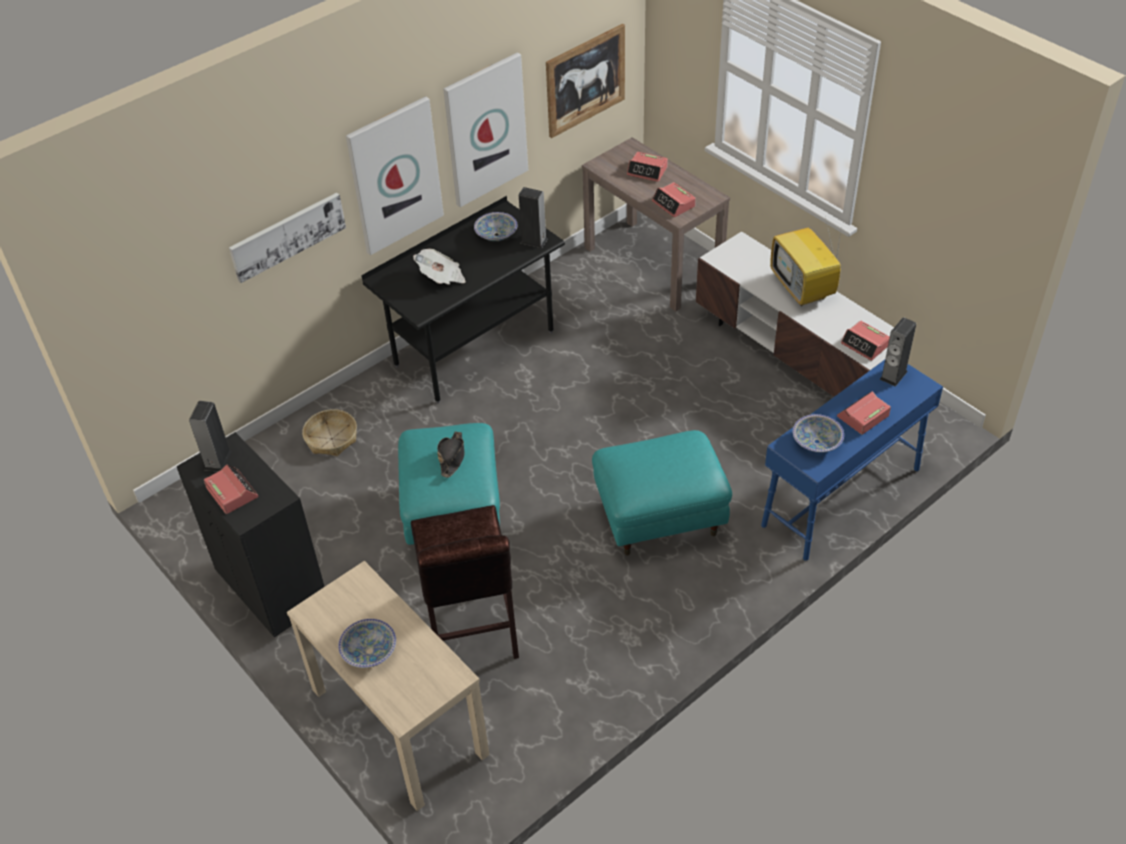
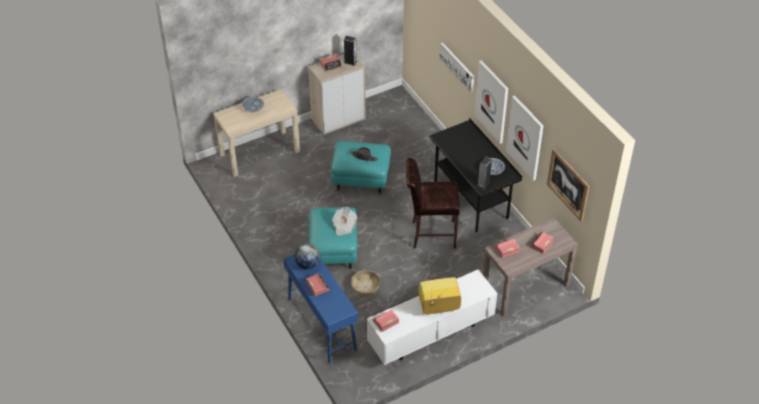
camera: 100 degrees right, 0 degrees up
black cabinet [177,432,325,637] -> beige cabinet [308,54,366,135]
basket [302,409,357,456] -> basket moved to [351,270,380,296]
brown stool [411,505,519,659] -> brown stool moved to [406,158,460,249]
newspaper [413,249,466,285] -> newspaper moved to [332,207,357,235]
bowl [793,414,844,452] -> globe [295,243,320,269]
speaker [880,317,916,387] -> none

